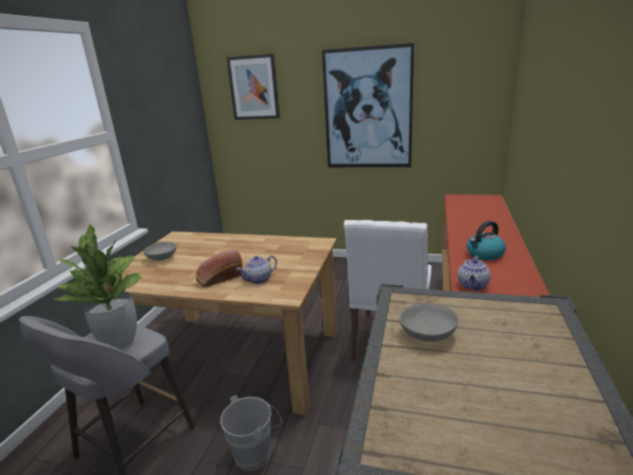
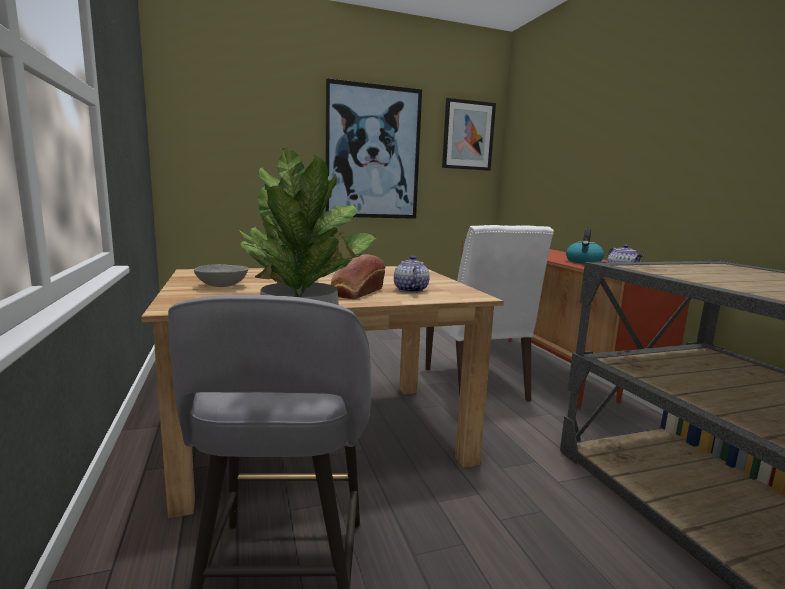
camera: 35 degrees left, 10 degrees down
grey bucket [220,395,282,471] -> none
picture [226,54,280,120] -> picture moved to [442,98,496,171]
teapot [236,255,277,284] -> teapot turned 150 degrees clockwise [394,256,430,293]
grey bowl [399,303,459,342] -> none

